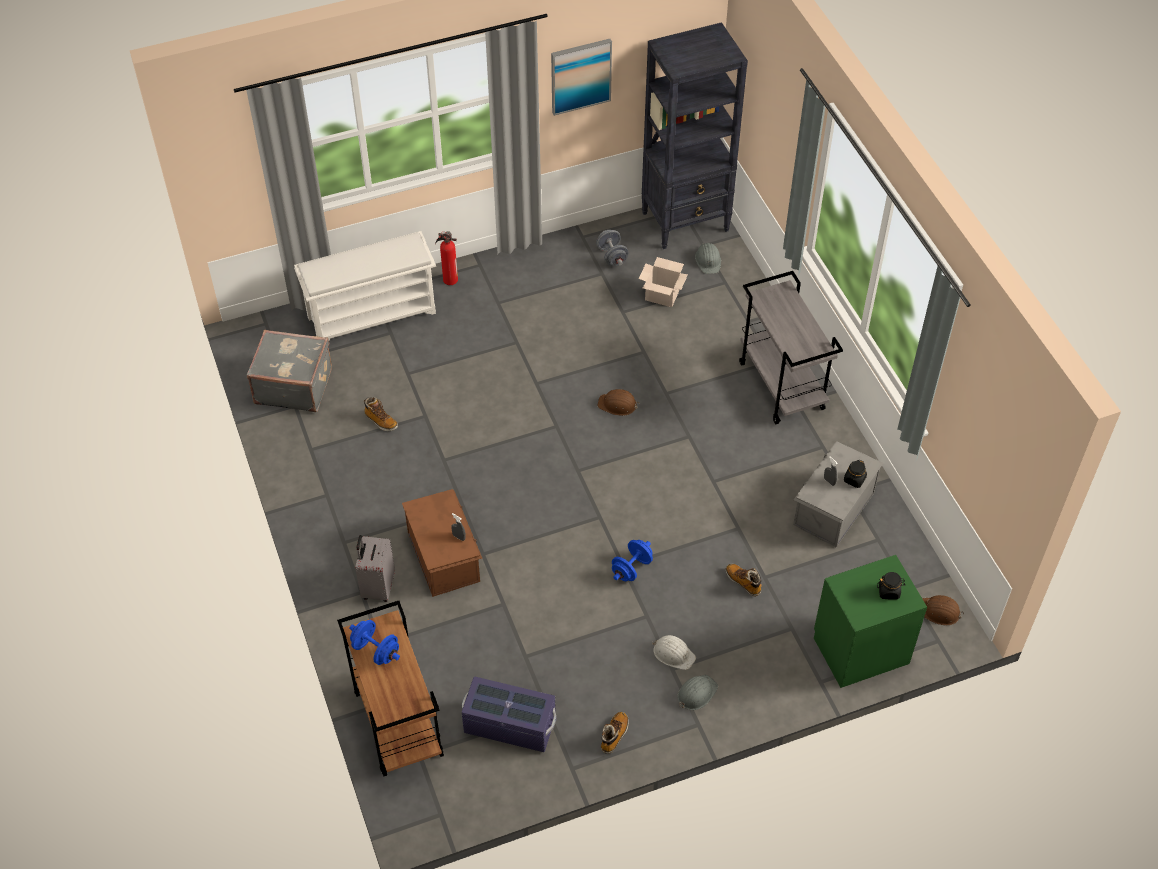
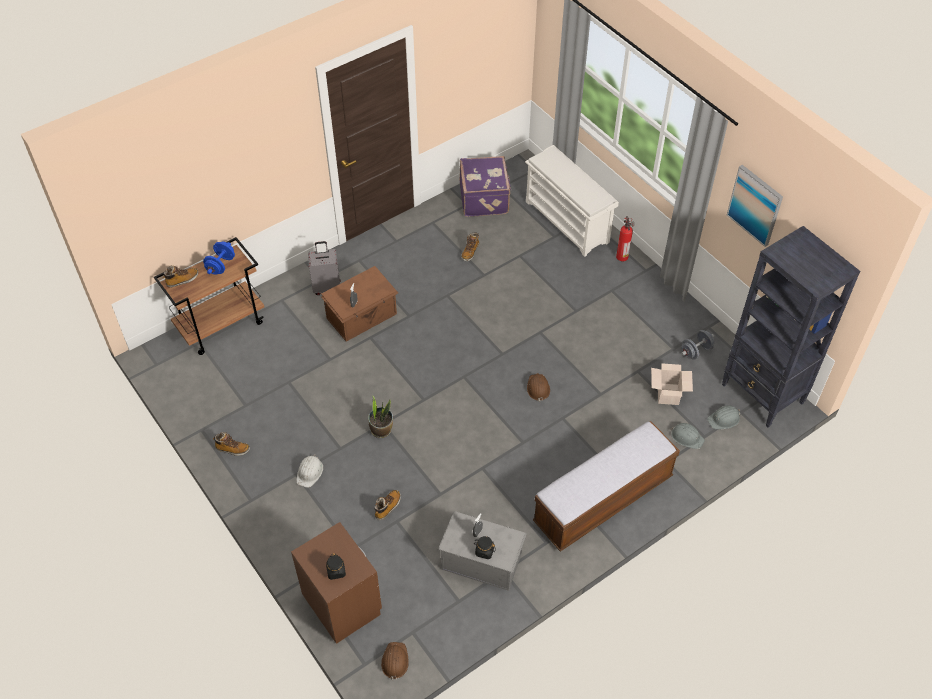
camera: 75 degrees right, 0 degrees up
grey suitcase [247,330,332,412] -> purple suitcase [460,156,511,217]
purple storage box [461,677,557,752] -> none
blue dumbbell [612,540,653,581] -> potted plant [368,396,393,438]
grey hard hat [678,675,718,710] -> grey hard hat moved to [670,423,705,449]
grey cart [739,271,843,424] -> bench [533,421,680,552]
green nightstand [814,555,927,688] -> brown nightstand [291,522,382,644]
none -> boot [163,265,198,288]

